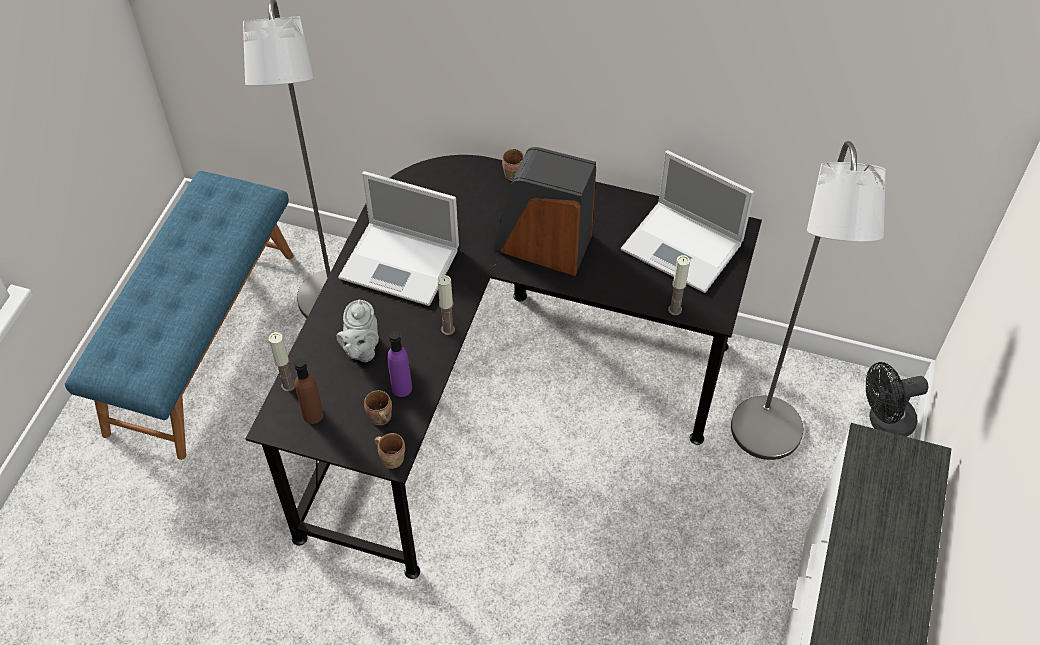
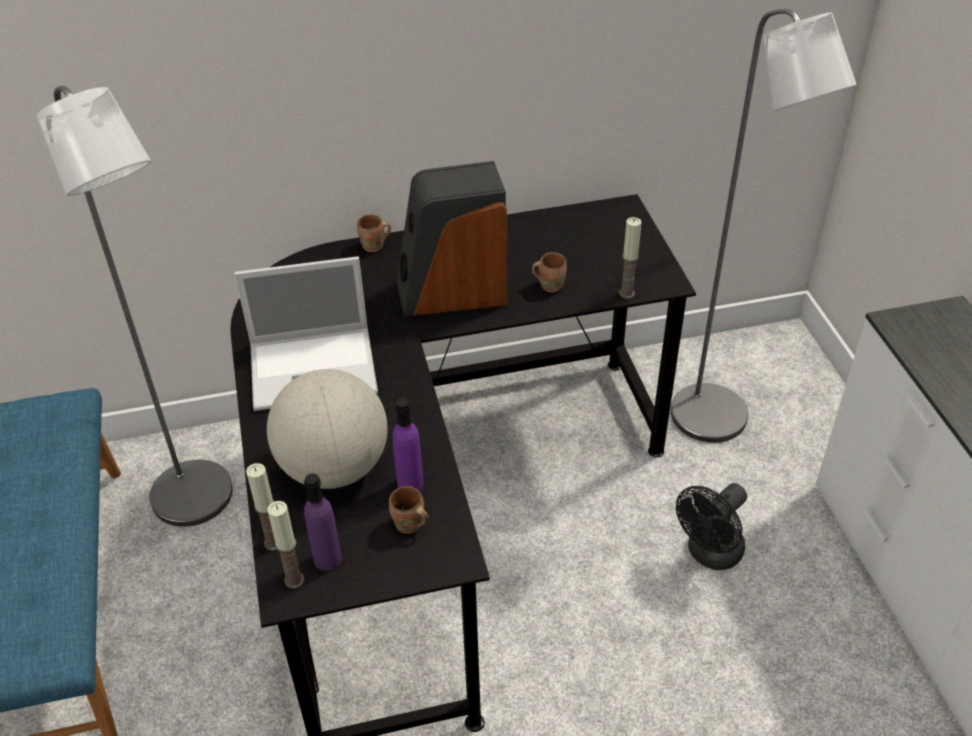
camera: 30 degrees left, 10 degrees down
brown bottle [294,359,324,424] -> purple bottle [304,473,341,571]
grey teapot [336,299,379,362] -> globe [267,369,388,489]
brown mug [374,433,405,469] -> brown mug moved to [532,252,567,292]
candle [438,275,455,335] -> candle moved to [268,501,305,589]
laptop [621,150,754,293] -> none
black fan [866,362,928,437] -> black fan moved to [676,483,747,570]

